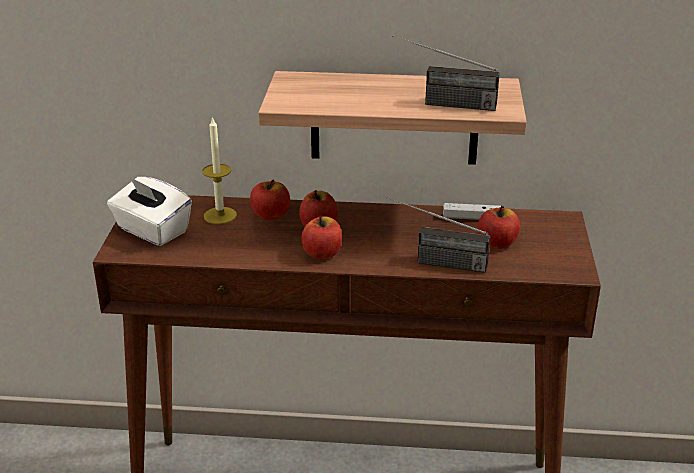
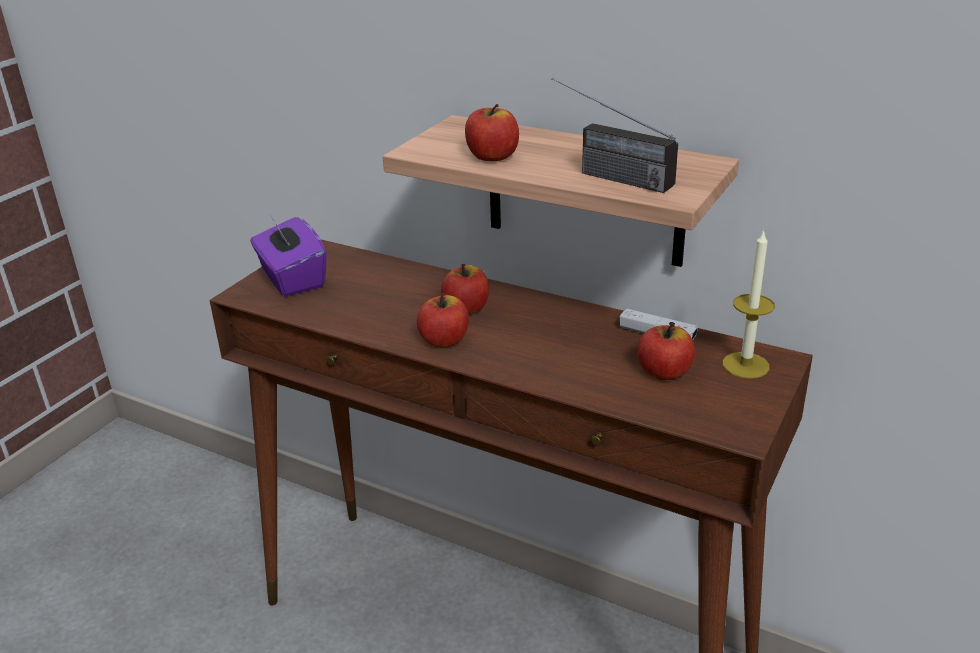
camera: 25 degrees right, 0 degrees up
white tissue box [107,176,192,246] -> purple tissue box [250,213,326,297]
candle [202,116,237,224] -> candle moved to [723,230,775,379]
apple [250,180,290,220] -> apple moved to [465,104,519,161]
radio [386,197,490,273] -> none

